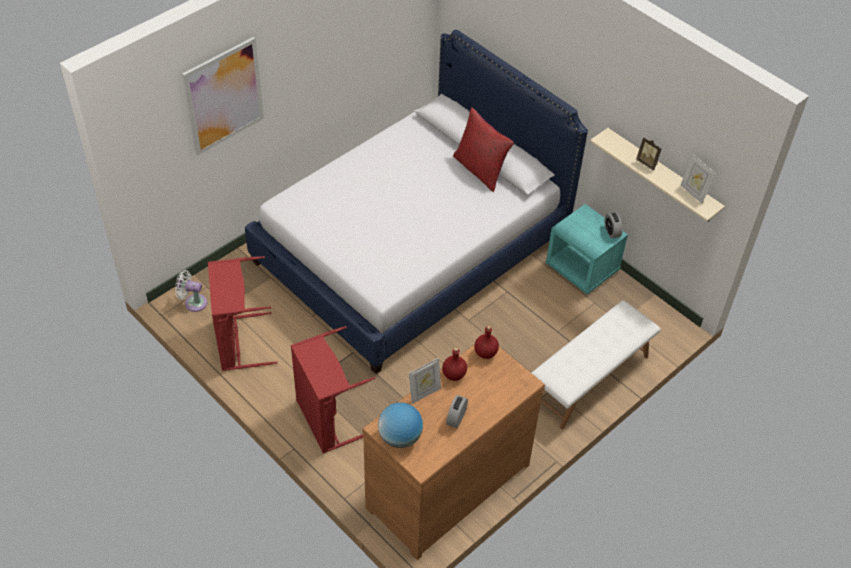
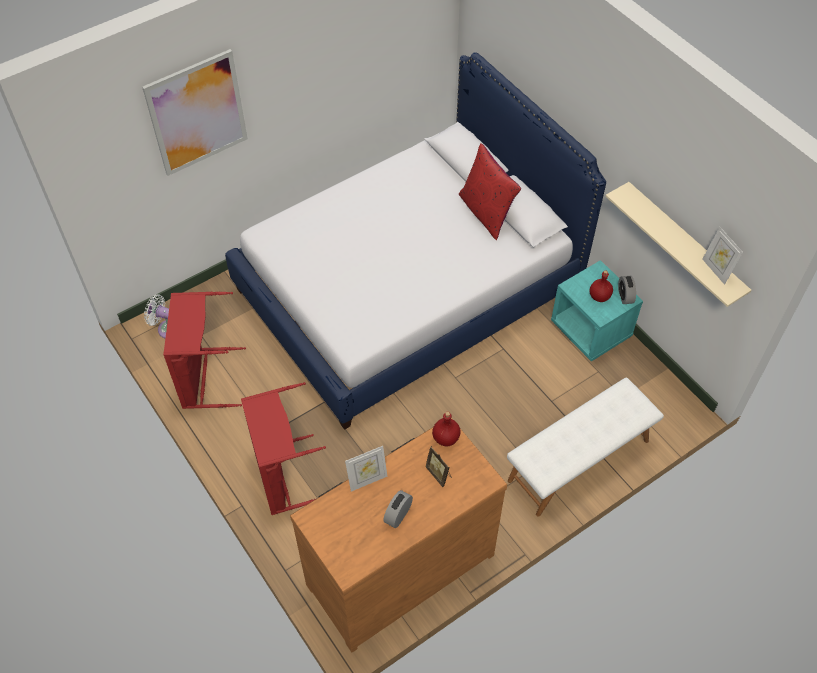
camera: 10 degrees right, 5 degrees up
globe [378,402,423,448] -> none
red bottle [442,347,467,381] -> red bottle moved to [590,271,613,302]
picture frame [636,137,662,170] -> picture frame moved to [425,446,452,487]

